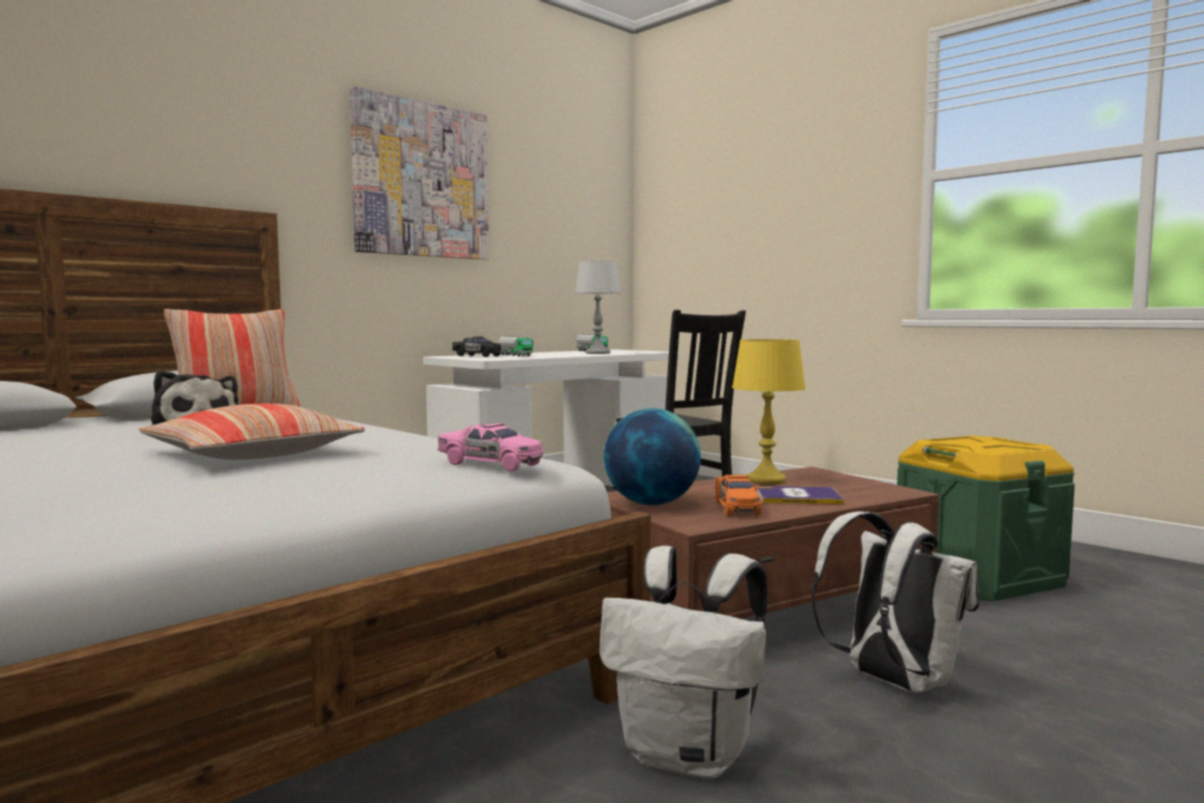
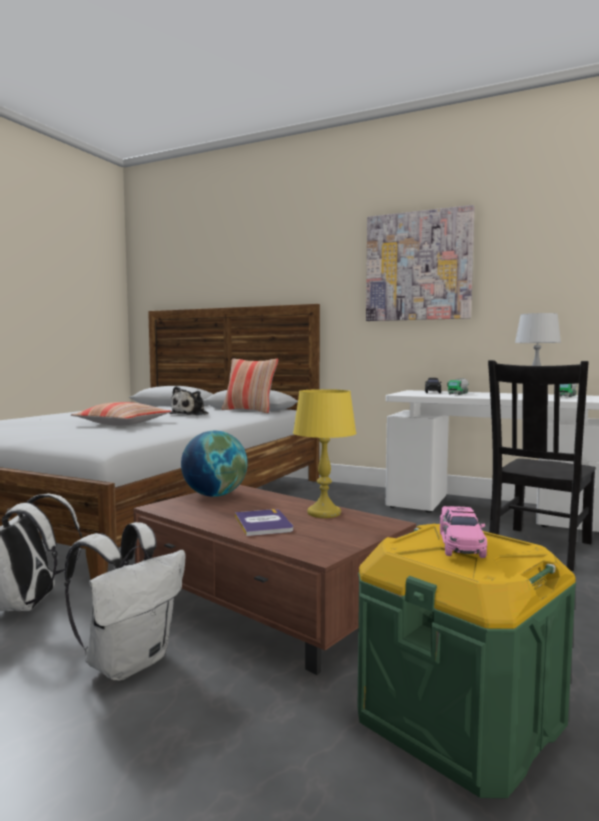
camera: 70 degrees right, 0 degrees up
pink toy car [437,423,543,472] -> pink toy car moved to [440,506,487,558]
orange toy car [715,475,762,516] -> none

